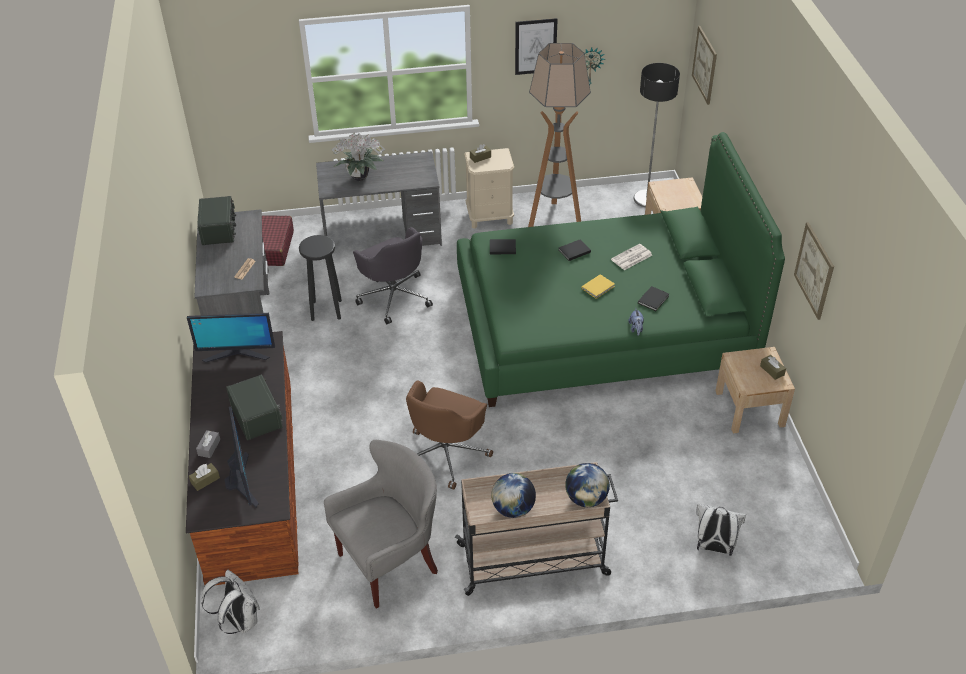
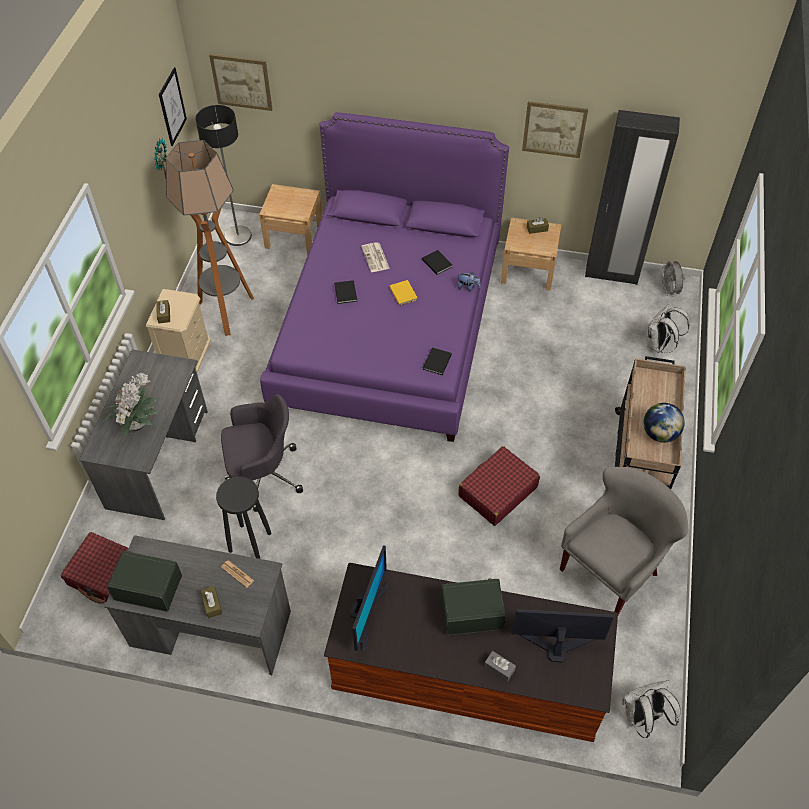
camera: 70 degrees left, 10 degrees up
brown tissue box [189,463,220,491] -> brown tissue box moved to [201,586,222,618]
grey armchair [324,440,438,609] -> grey armchair turned 60 degrees clockwise [560,467,688,615]
brown office chair [406,380,493,490] -> red suitcase [458,446,540,526]
green bed [457,132,785,407] -> purple bed [260,112,509,442]
black book [490,239,516,254] -> black book moved to [423,347,452,375]
picture [515,18,558,75] -> picture moved to [159,67,187,146]
globe [565,463,610,507] -> none
none -> black wardrobe [585,110,680,285]
none -> grey fan [661,260,685,297]

